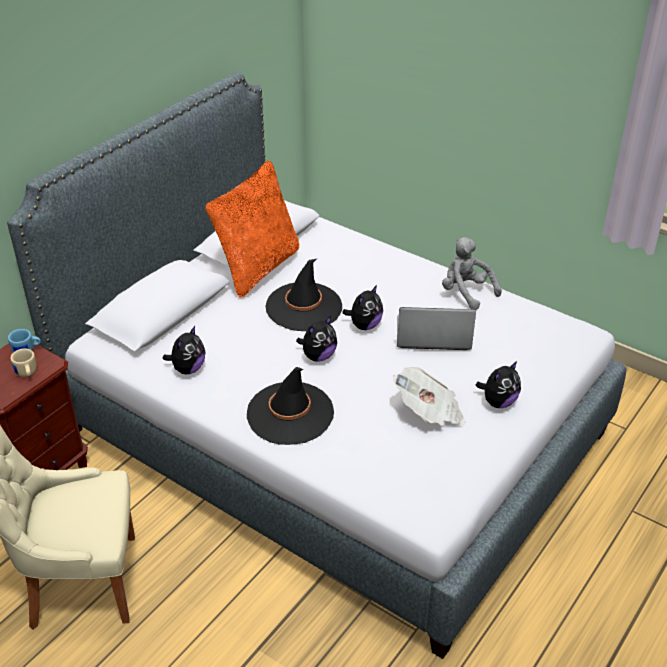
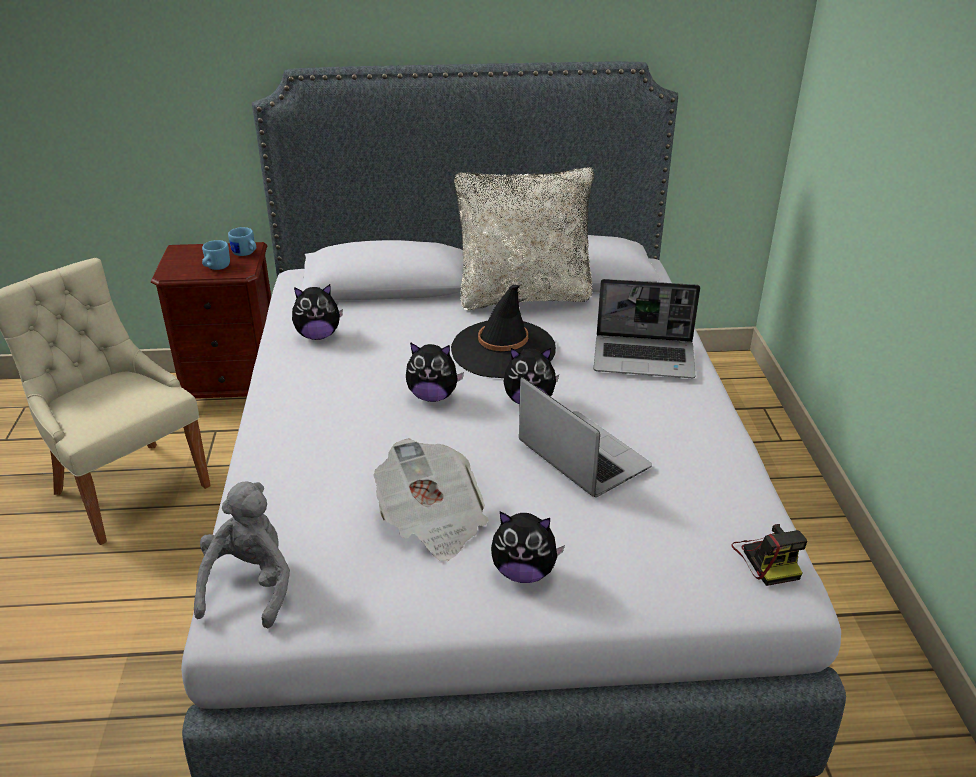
camera: 50 degrees right, 5 degrees down
beige mug [10,349,37,377] -> blue mug [202,240,230,270]
orange pillow [206,160,299,298] -> beige pillow [454,166,595,310]
black hat [247,367,334,445] -> none
grey plush toy [442,237,502,310] -> grey plush toy moved to [194,482,290,628]
none -> laptop [594,279,700,378]
none -> camera [732,524,808,586]

